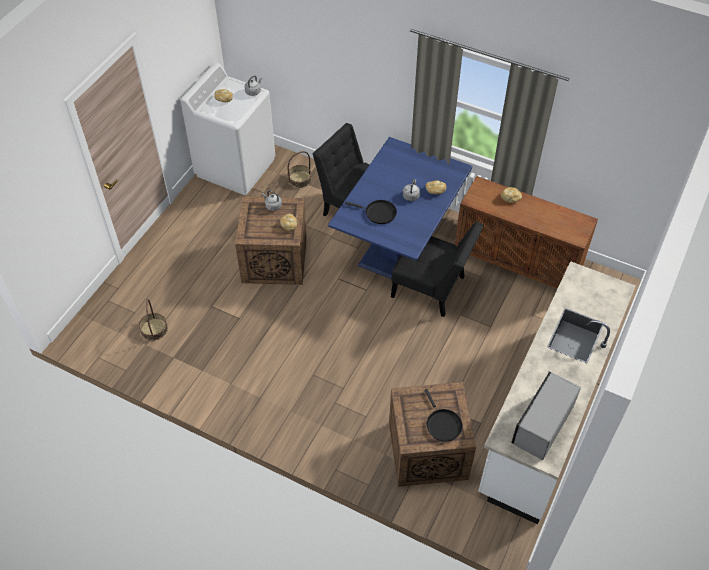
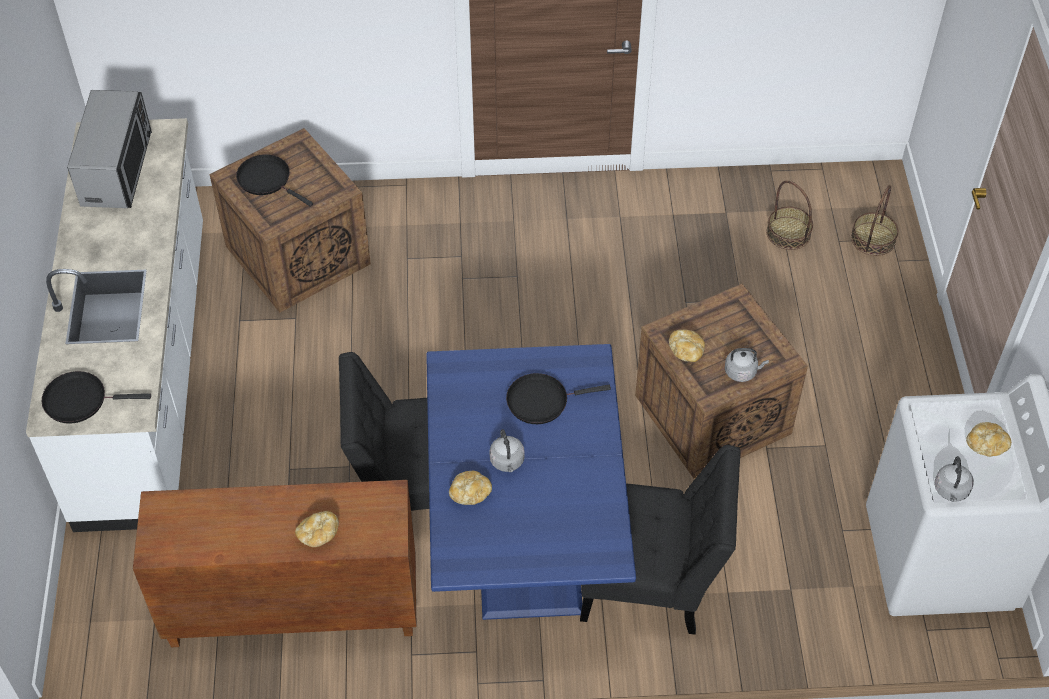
camera: 150 degrees right, 0 degrees up
basket [287,151,312,188] -> basket moved to [851,185,899,256]
none -> black frying pan [42,371,151,424]

